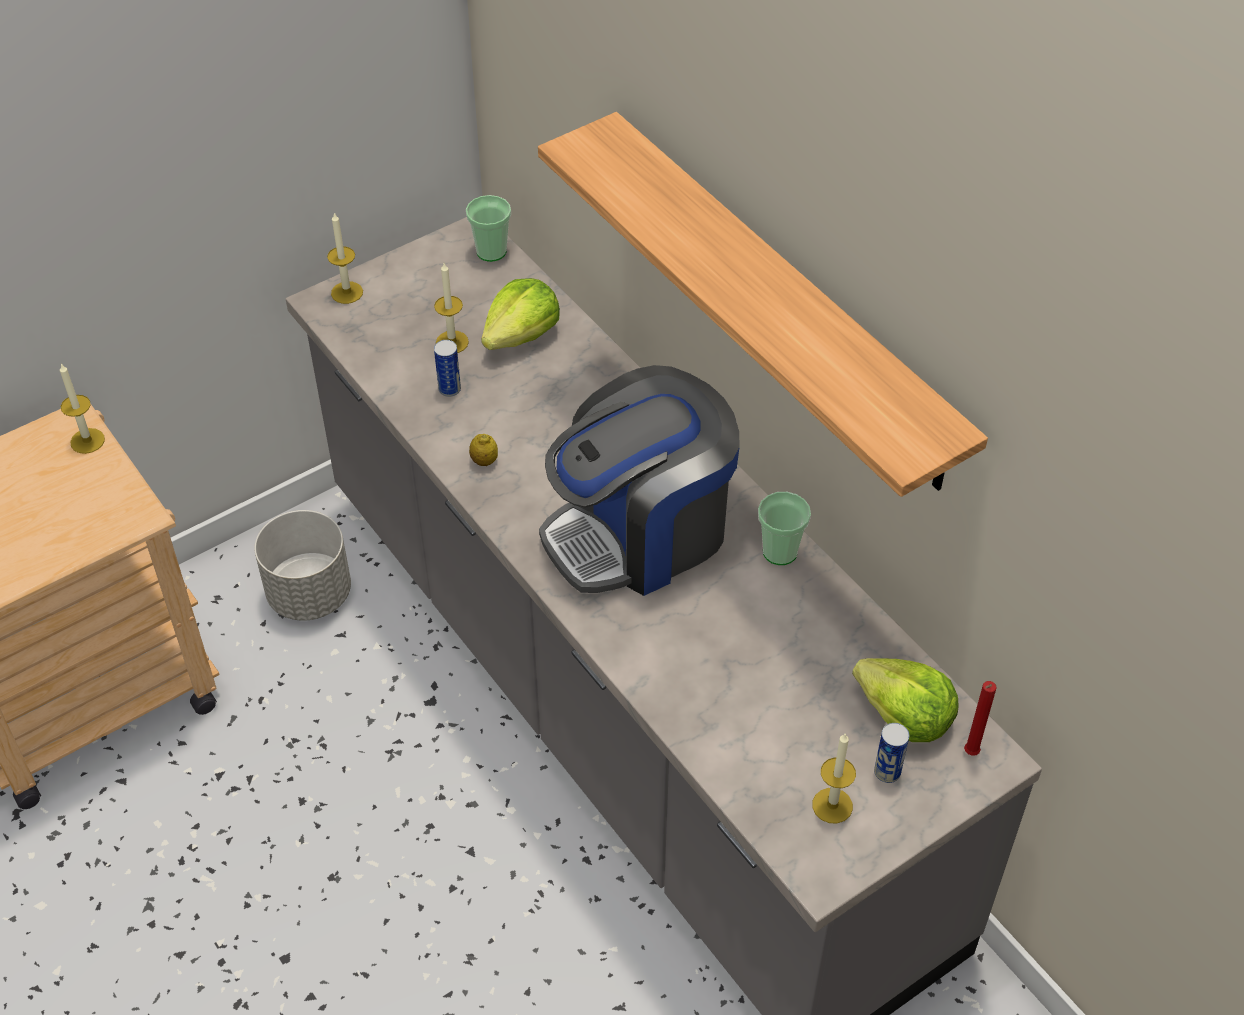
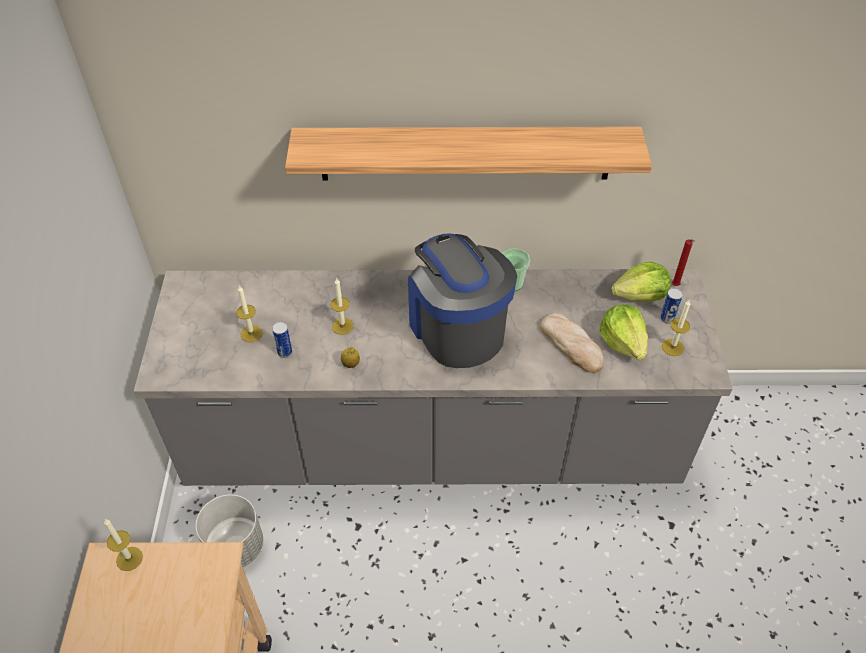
camera: 55 degrees left, 0 degrees up
candle [327,212,363,304] -> candle moved to [331,279,354,335]
cup [466,195,511,262] -> none
lettuce [481,278,560,350] -> lettuce moved to [599,304,648,360]
coffee machine [539,365,740,596] -> coffee machine turned 150 degrees clockwise [408,233,517,368]
none -> bread [540,313,604,373]

